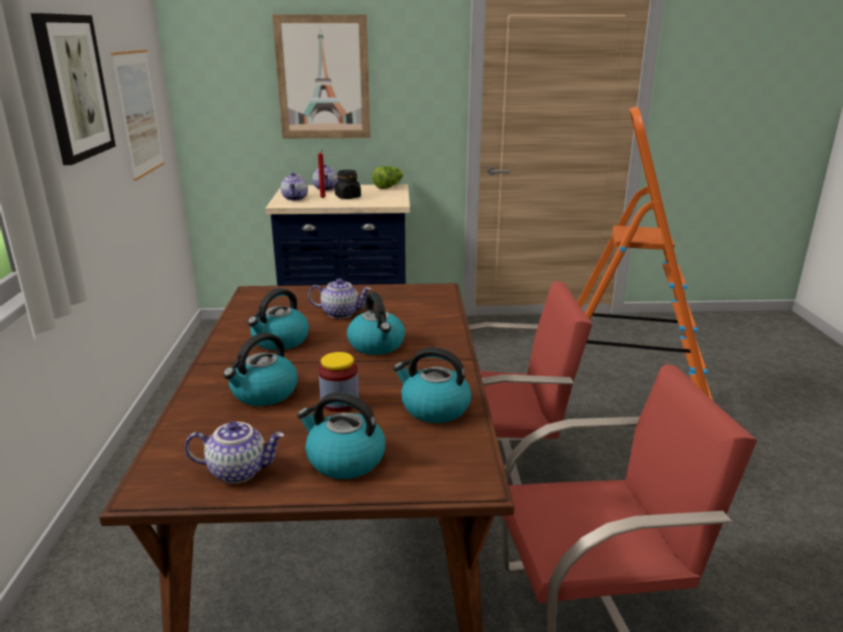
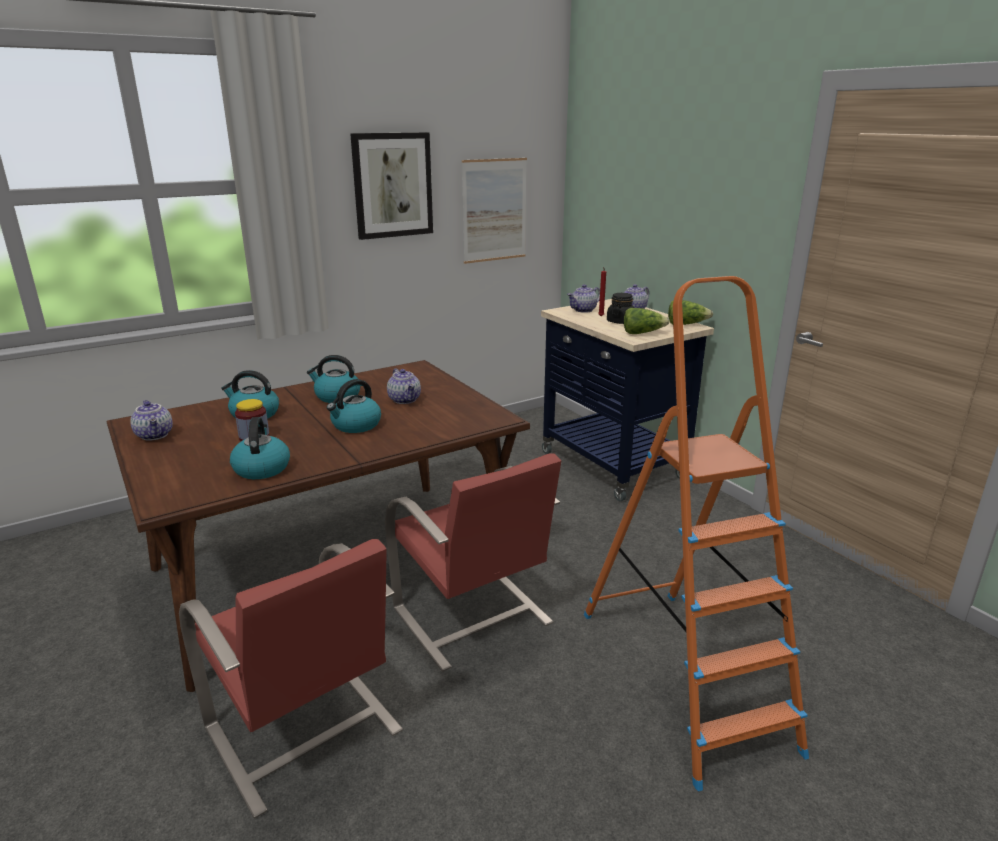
camera: 60 degrees right, 0 degrees up
picture [272,14,370,138] -> none
kettle [297,392,385,479] -> none
none -> lettuce [624,308,670,334]

